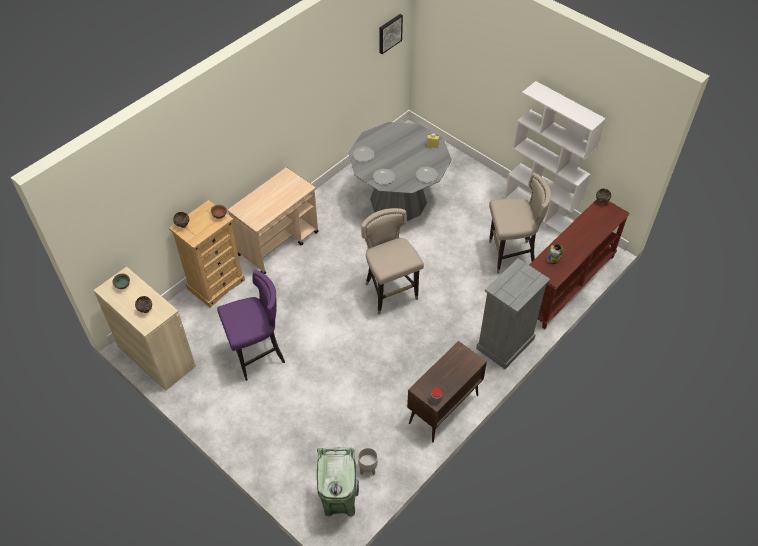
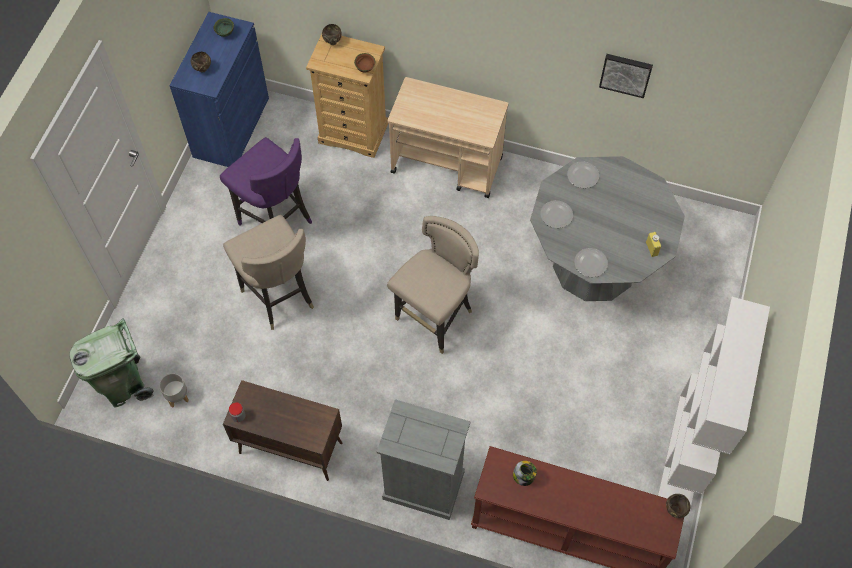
camera: 65 degrees right, 10 degrees up
beige cabinet [94,267,196,391] -> blue cabinet [170,12,269,167]
picture [380,14,403,54] -> picture moved to [599,54,653,98]
beige stool [489,173,551,274] -> beige stool moved to [223,215,314,330]

